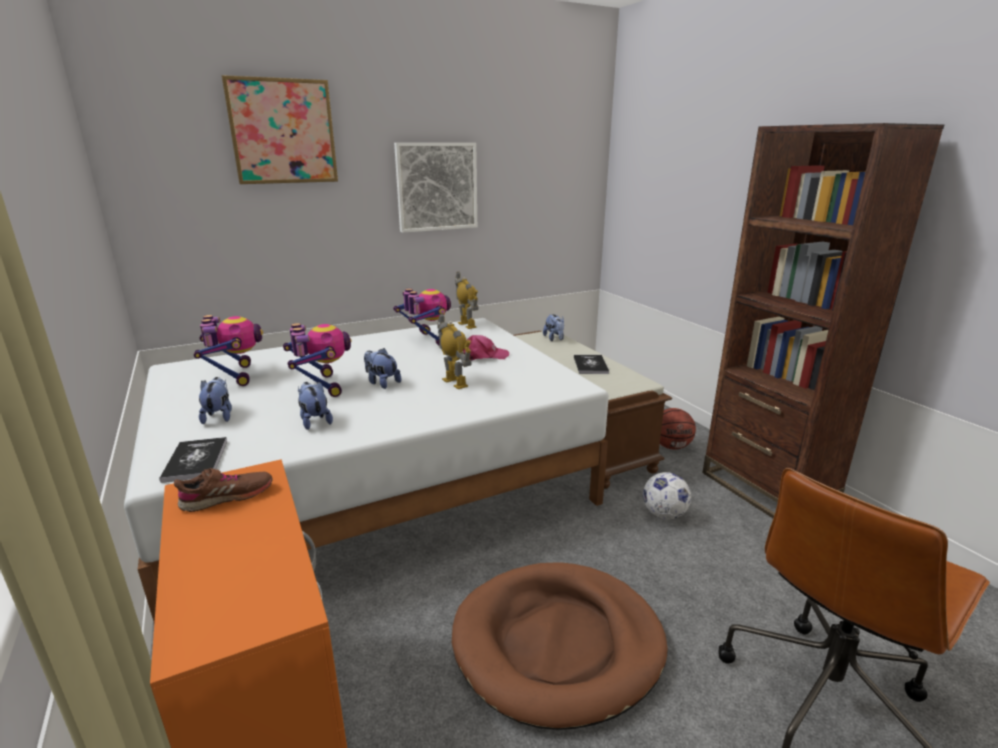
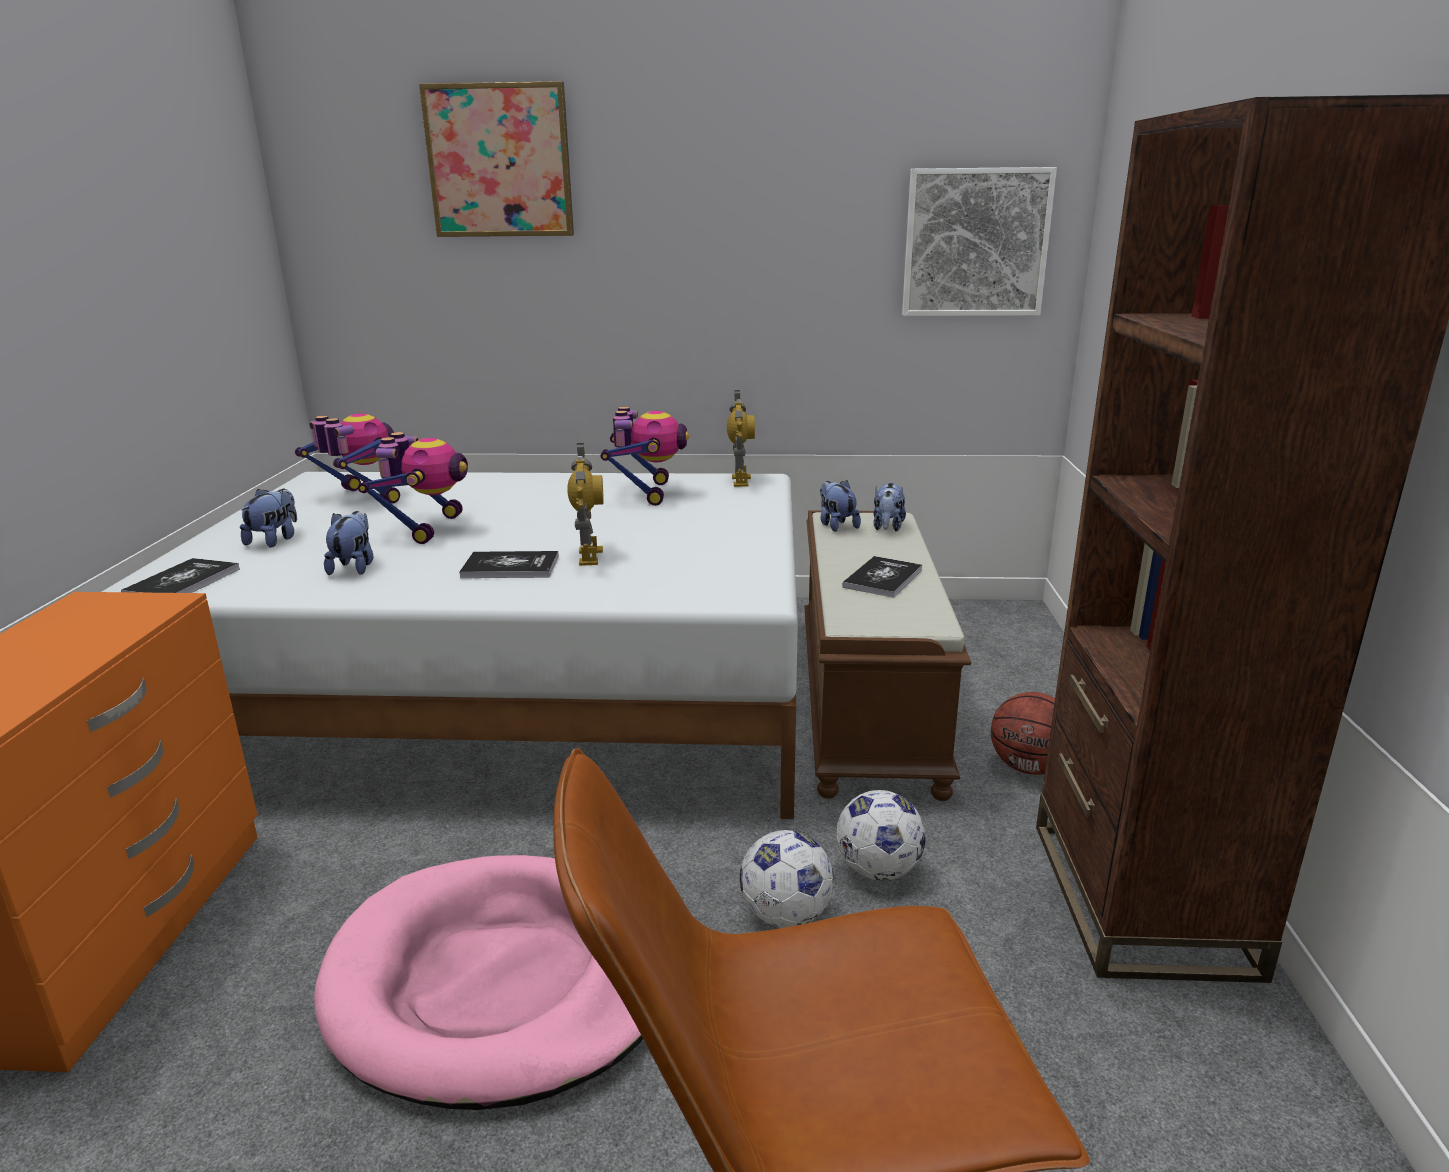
camera: 30 degrees right, 0 degrees up
brown shoe [174,468,273,512] -> none
toy robot [194,315,263,386] -> toy robot turned 60 degrees counterclockwise [295,413,400,504]
plush toy [364,348,401,389] -> plush toy moved to [820,480,861,532]
picture [394,143,477,233] -> picture moved to [902,167,1057,316]
brown dog bed [452,562,668,730] -> pink dog bed [314,855,643,1110]
pink cap [463,335,509,360] -> none
none -> book [459,551,559,578]
none -> football [740,830,834,928]

